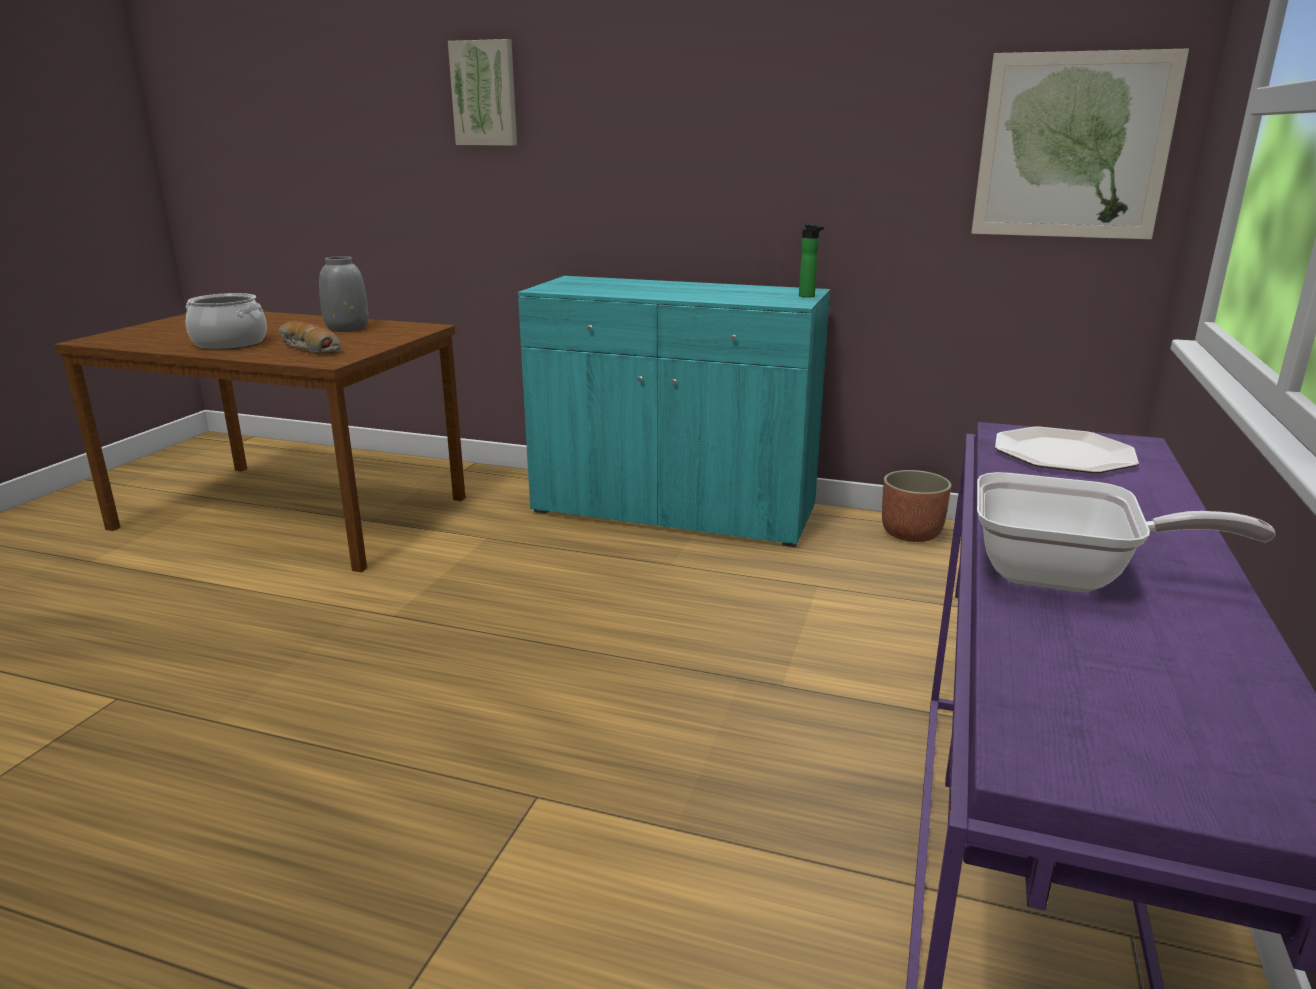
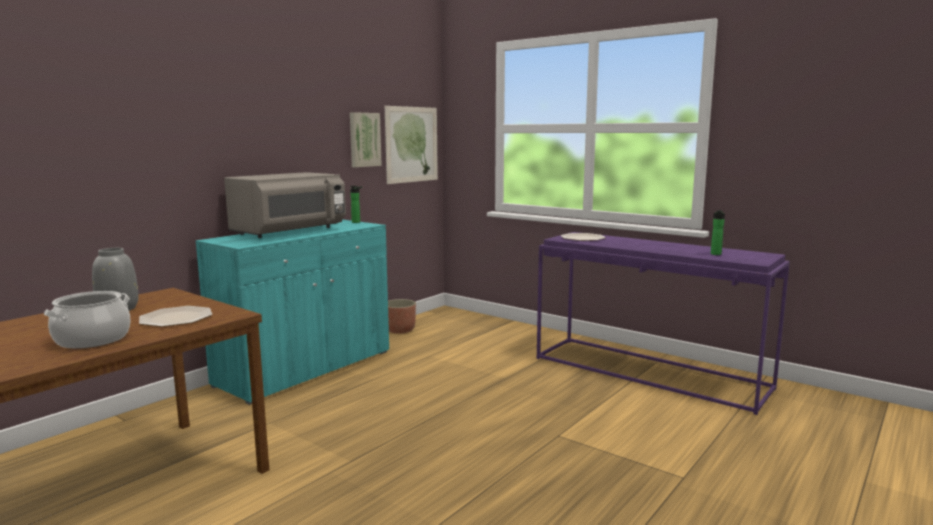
camera: 70 degrees left, 10 degrees down
bread [279,321,341,354] -> plate [139,306,212,327]
picture [448,39,517,146] -> picture moved to [350,112,382,167]
frying pan [977,472,1276,592] -> none
none -> grey microwave [224,172,346,238]
none -> bottle [711,210,725,255]

